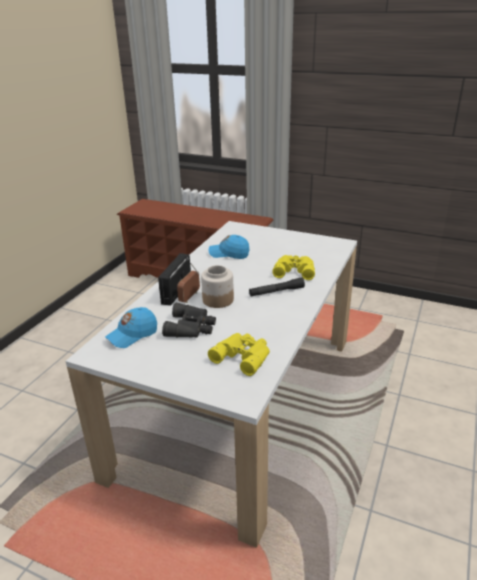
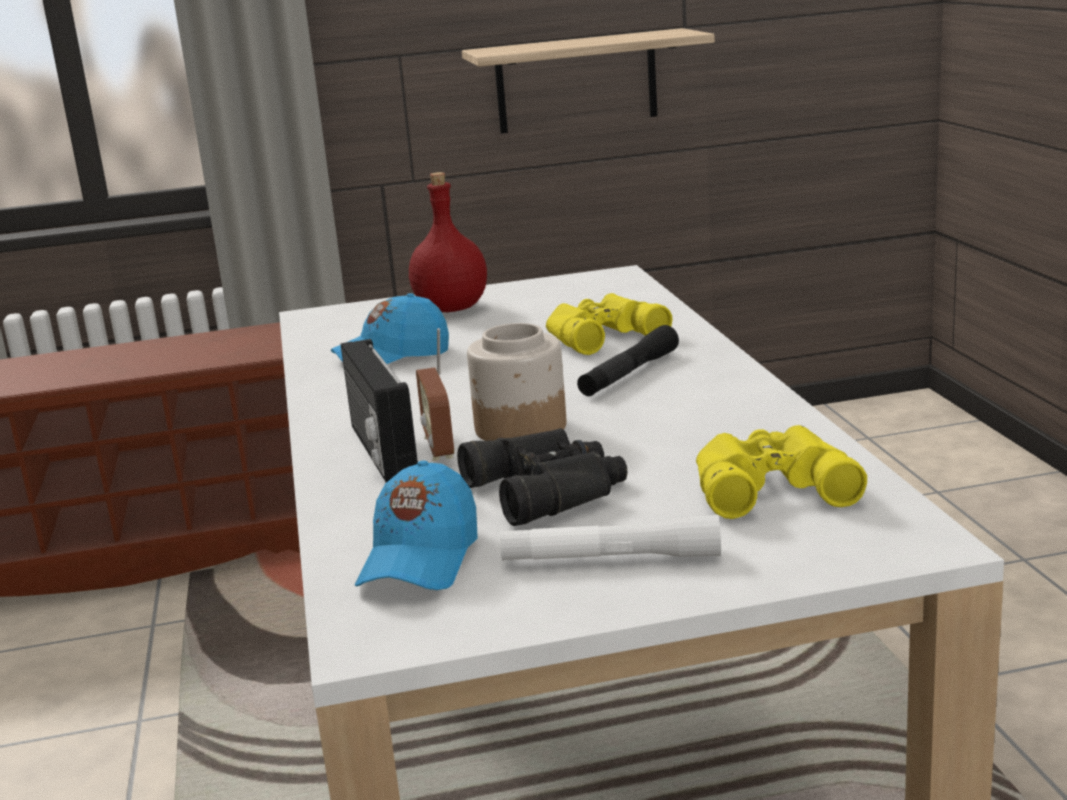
camera: 35 degrees left, 10 degrees down
none -> red bottle [409,172,487,312]
none -> shelf [462,28,715,134]
none -> white flashlight [500,515,721,561]

